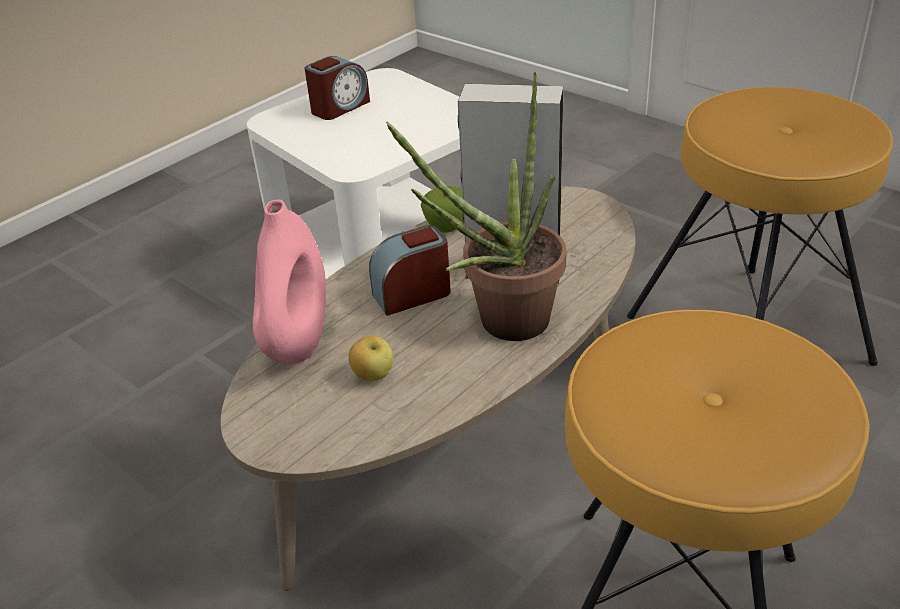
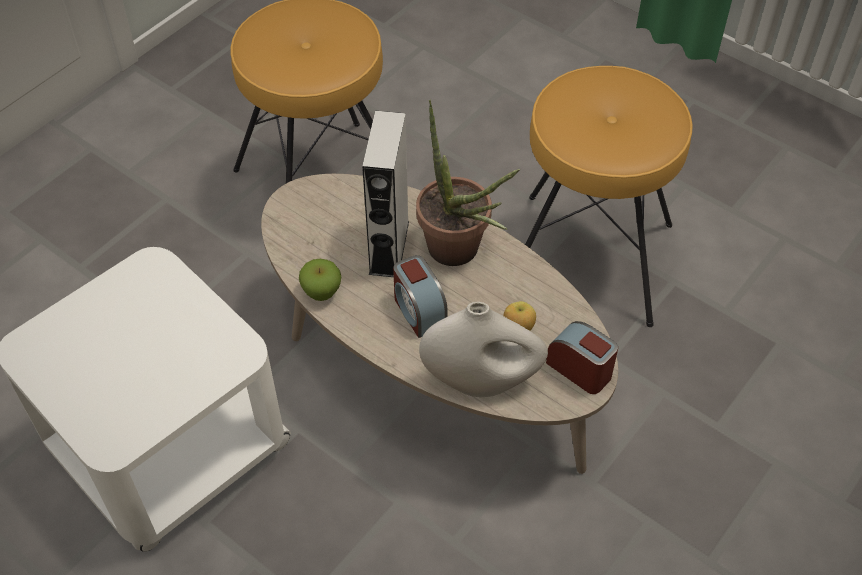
camera: 95 degrees left, 15 degrees up
pink vase [253,199,326,365] -> white vase [419,302,548,397]
alarm clock [305,56,370,120] -> alarm clock moved to [546,321,618,394]

